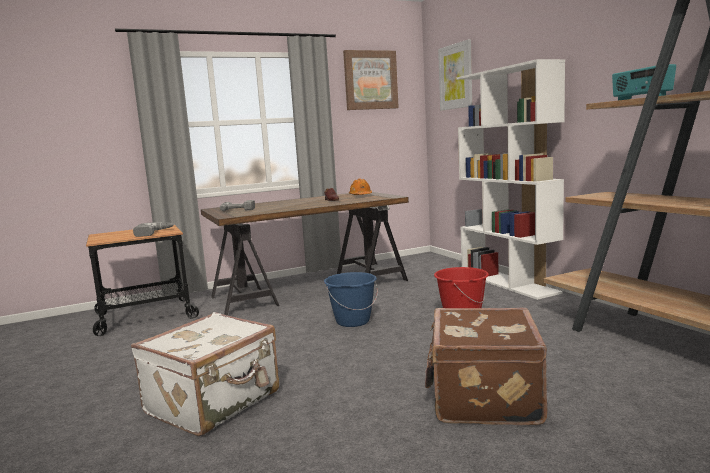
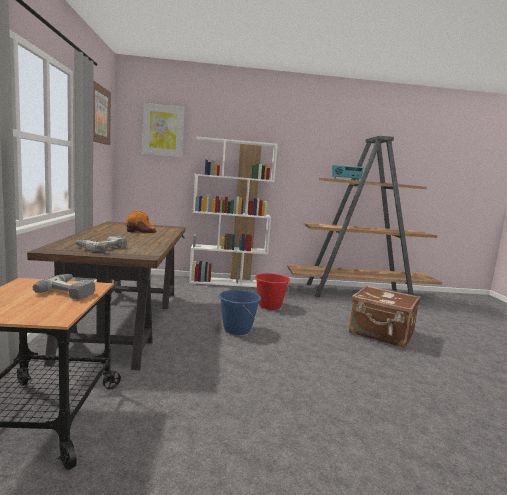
camera: 70 degrees left, 0 degrees up
white suitcase [131,312,279,436] -> none

